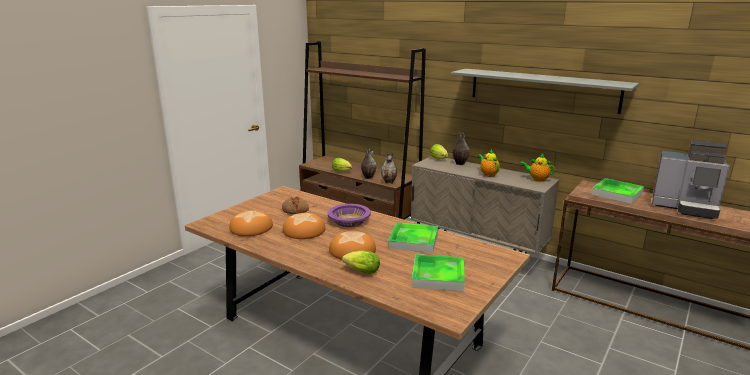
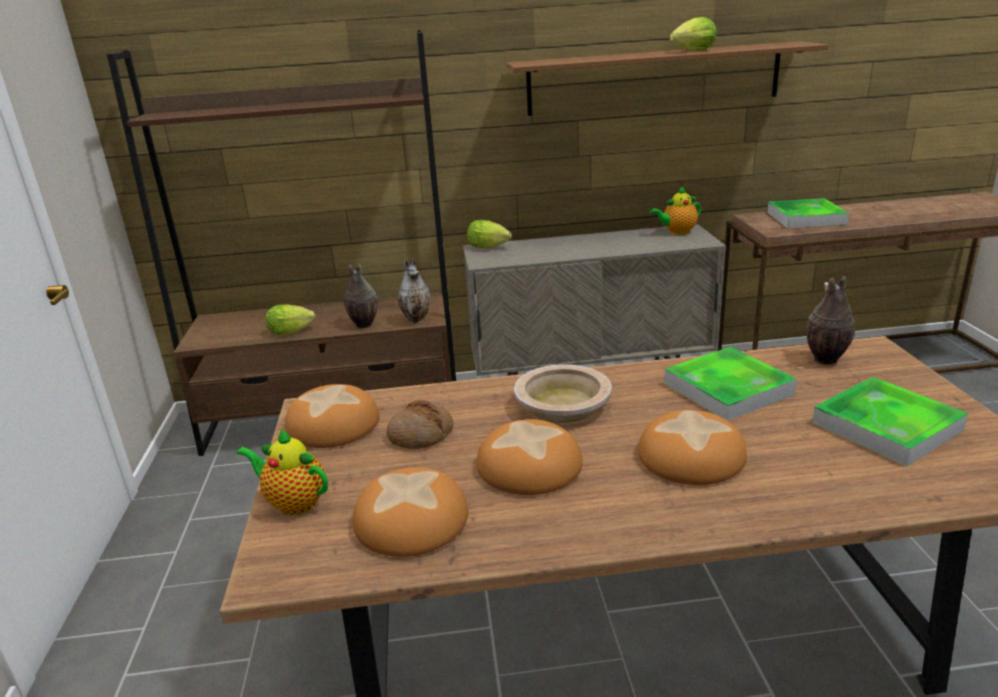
camera: 40 degrees left, 5 degrees up
purple bowl [328,204,371,227] -> beige bowl [514,364,612,423]
lettuce [342,251,380,274] -> lettuce moved to [670,17,717,51]
grey shelf [451,69,639,114] -> brown shelf [506,41,829,116]
vase [453,132,470,165] -> vase moved to [807,276,855,365]
teapot [478,149,500,177] -> teapot moved to [236,428,328,515]
coffee machine [652,140,730,219] -> none
none -> bread [285,384,379,448]

